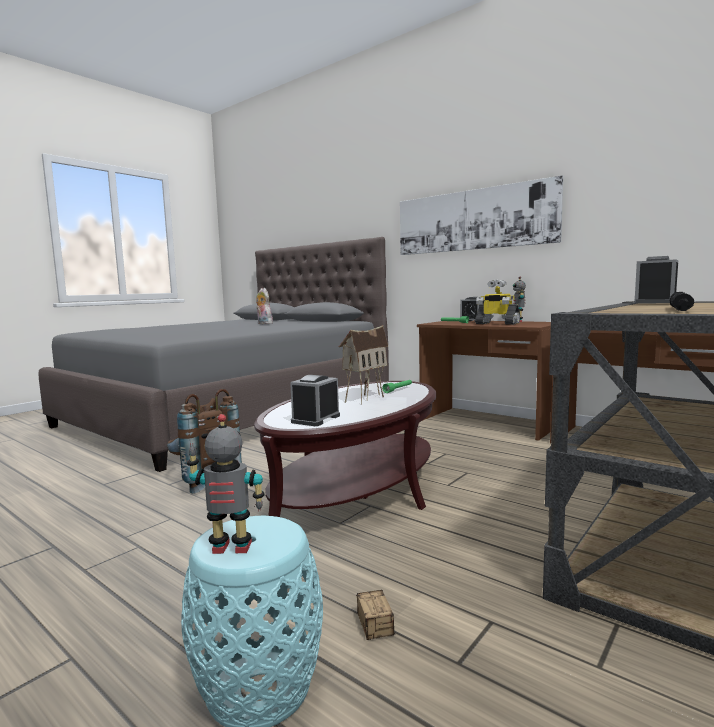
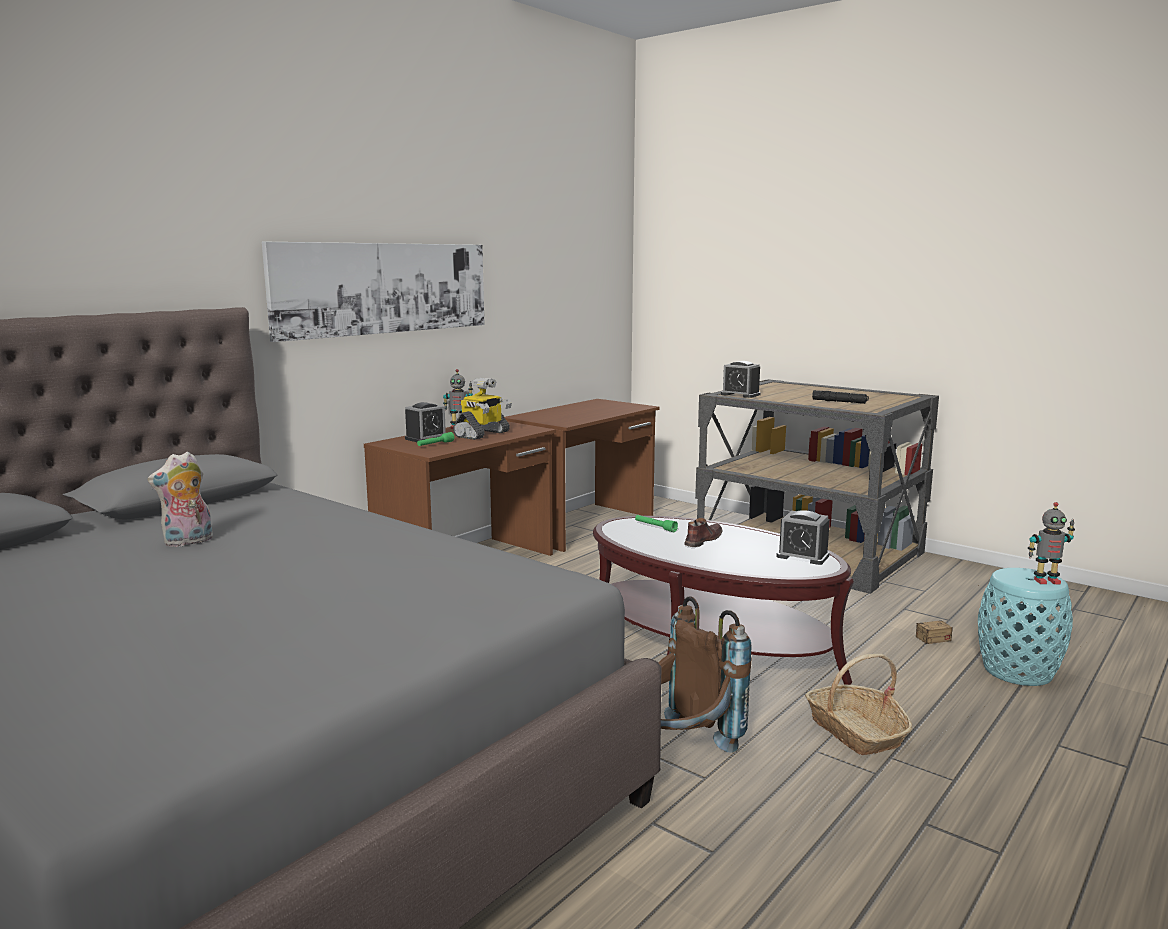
camera: 90 degrees left, 5 degrees up
toy robot [187,414,265,554] -> toy robot turned 90 degrees counterclockwise [1028,502,1075,584]
toy house [339,325,388,405] -> brown shoe [684,518,723,547]
none -> basket [805,654,912,755]

